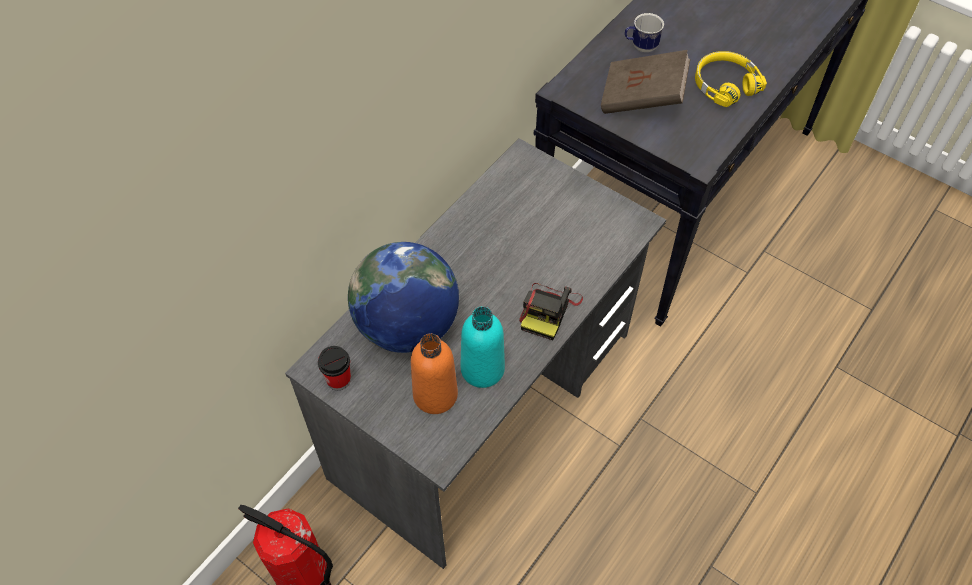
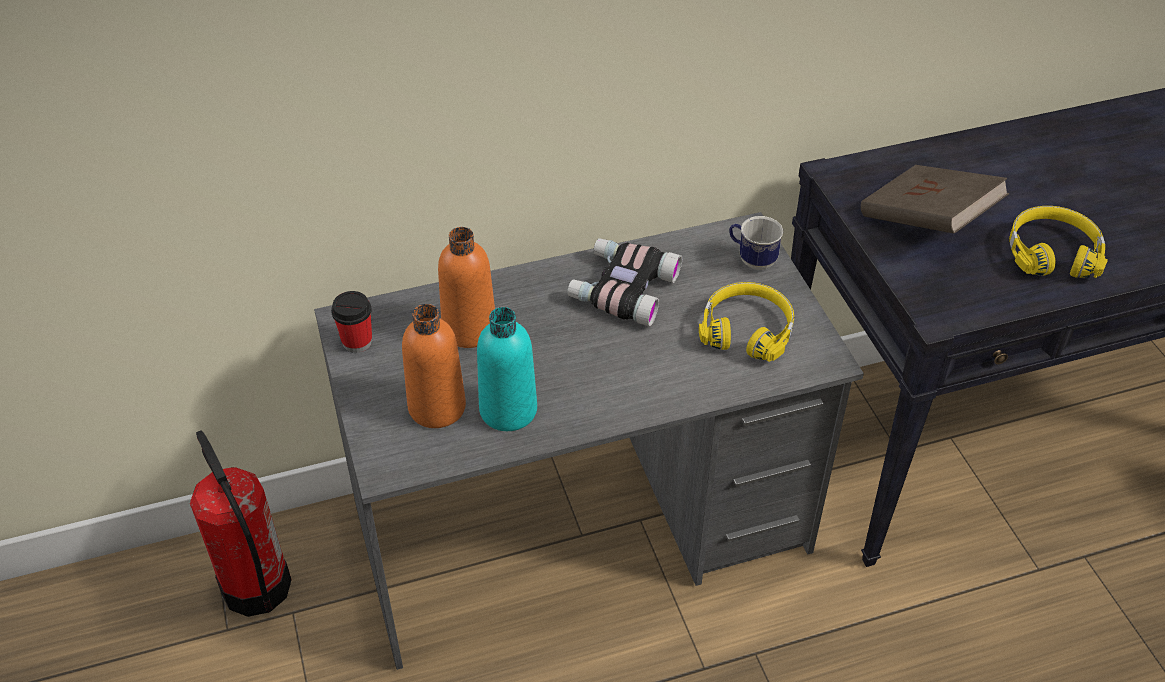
camera: 35 degrees right, 10 degrees down
globe [348,242,459,353] -> orange bottle [438,227,495,348]
camera [519,283,583,340] -> none
mug [625,13,664,52] -> mug moved to [730,216,783,270]
none -> binoculars [567,238,682,327]
none -> yellow headphones [699,282,794,362]

